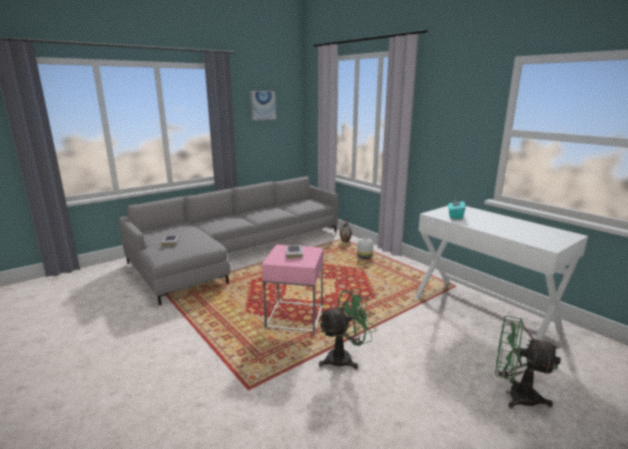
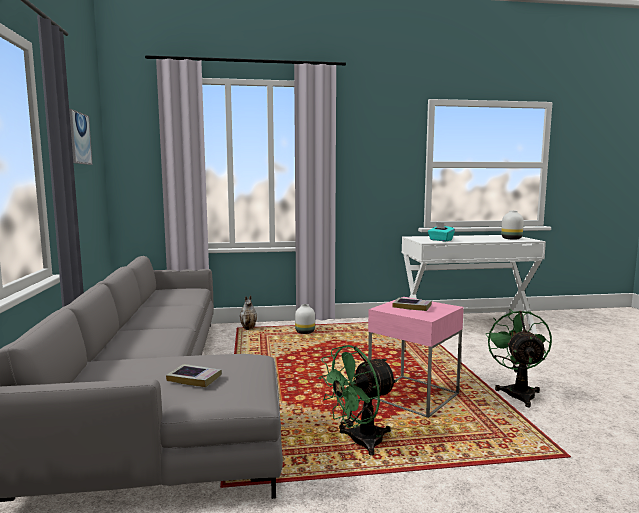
camera: 60 degrees left, 10 degrees down
green fan [495,316,561,409] -> green fan moved to [318,345,397,456]
none -> white vase [501,210,524,240]

